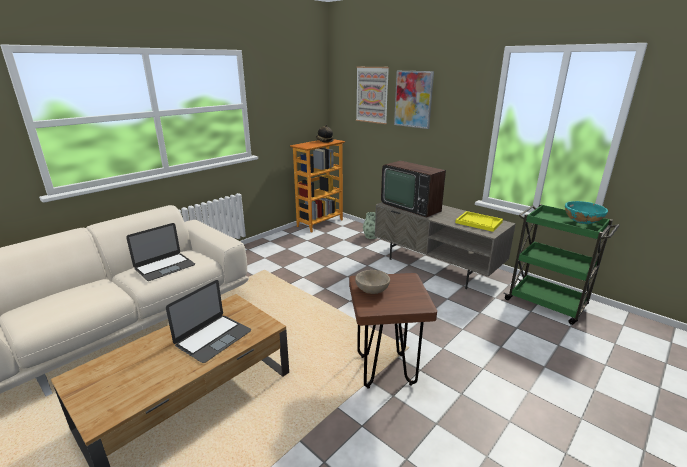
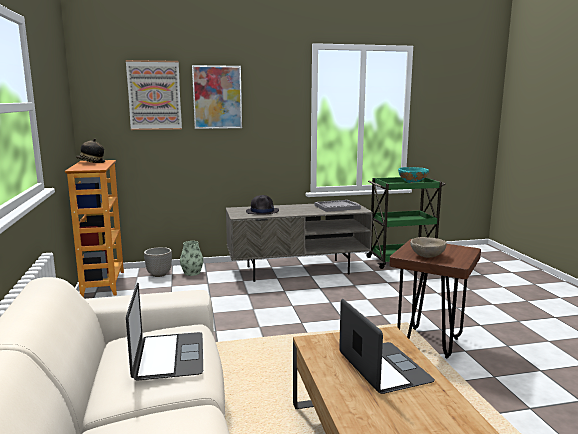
camera: 55 degrees left, 10 degrees down
television [381,161,446,218] -> black hat [246,195,279,215]
yellow tray [455,211,503,232] -> grey tray [315,200,361,212]
none -> planter [144,247,172,277]

